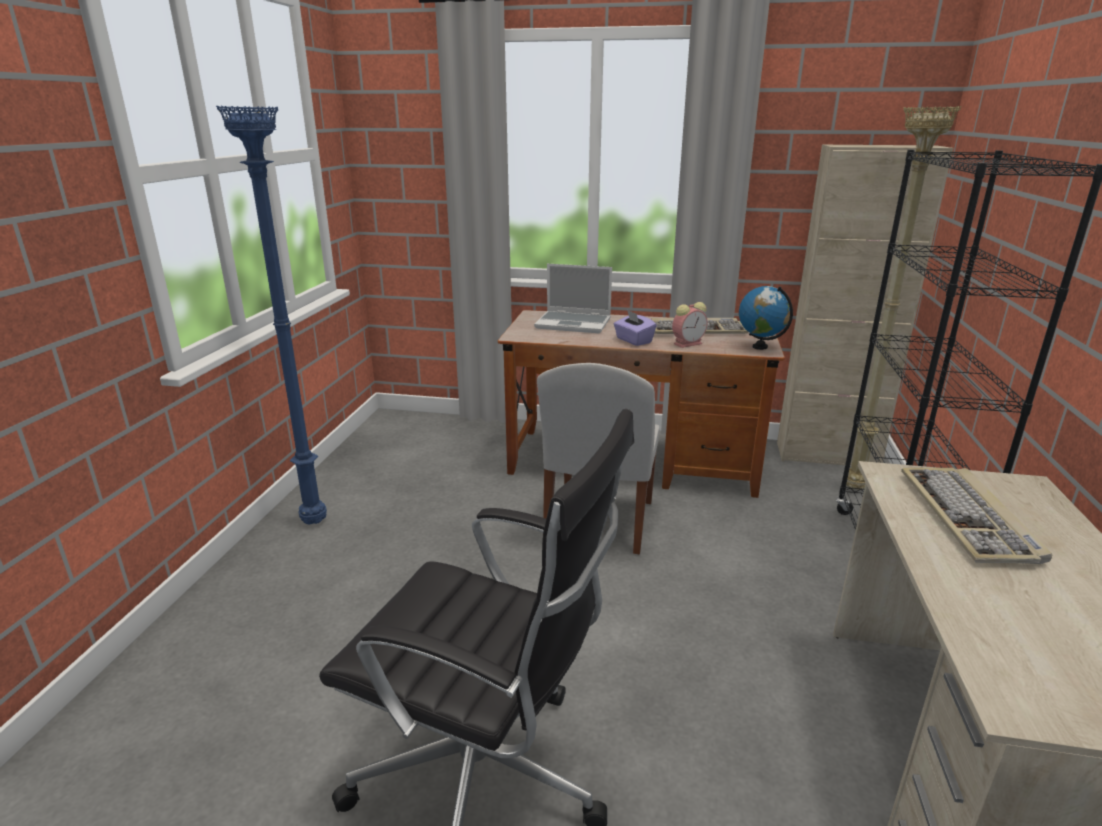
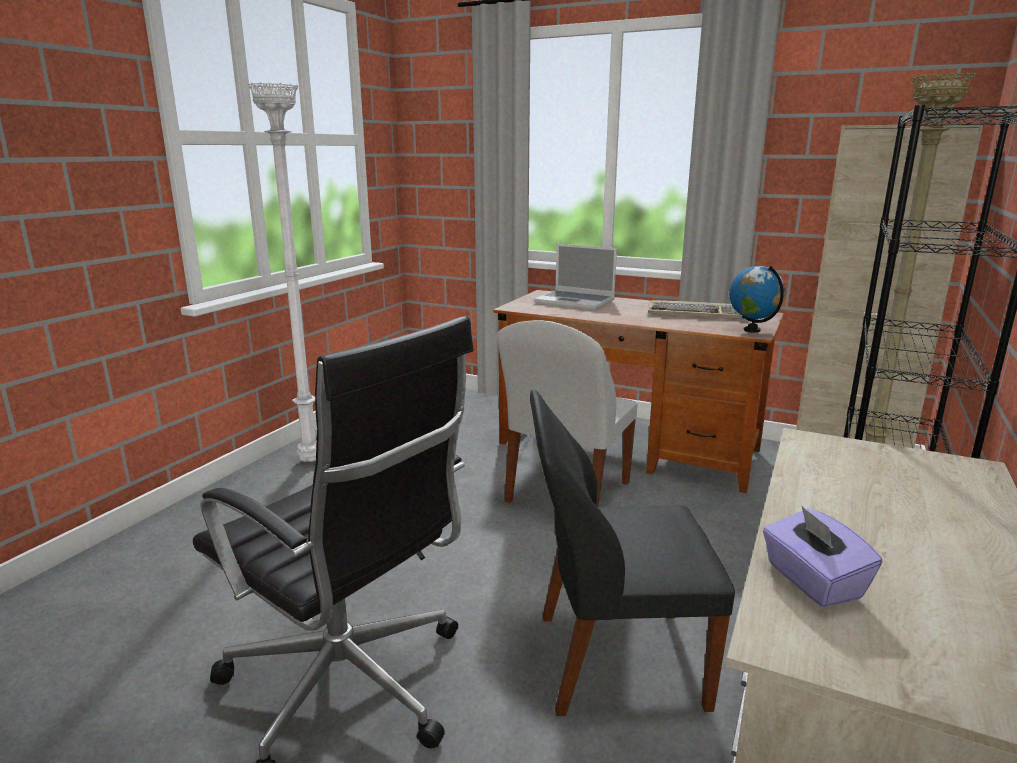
camera: 15 degrees right, 5 degrees down
blue floor lamp [216,106,327,524] -> white floor lamp [247,82,316,462]
purple tissue box [614,310,657,346] -> purple tissue box moved to [763,505,883,608]
alarm clock [672,302,708,348] -> none
keyboard [901,468,1052,564] -> none
none -> black chair [530,390,735,716]

